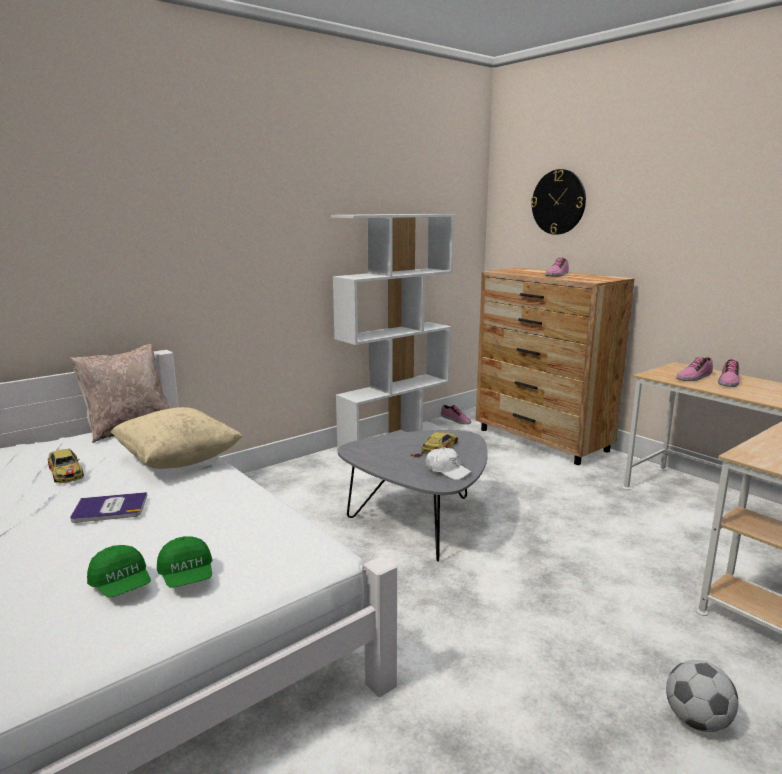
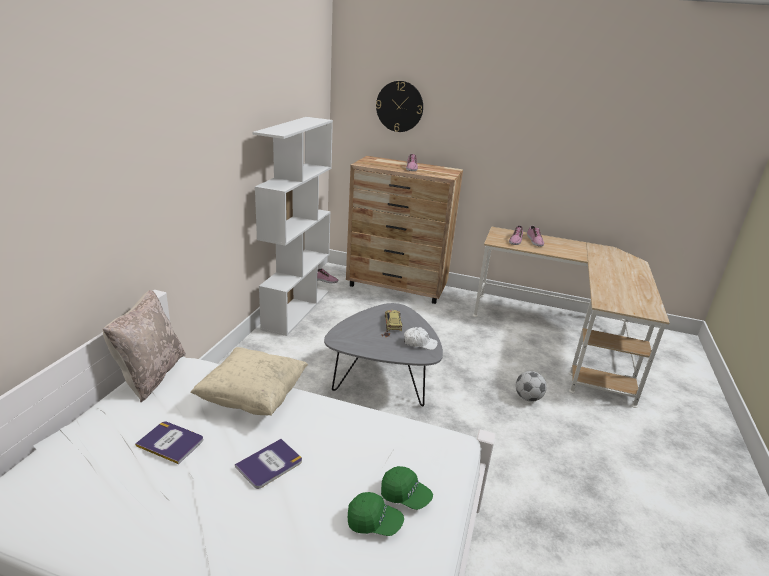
camera: 35 degrees left, 10 degrees up
toy car [47,449,84,484] -> book [135,421,203,464]
football [666,660,738,732] -> football moved to [516,371,547,402]

